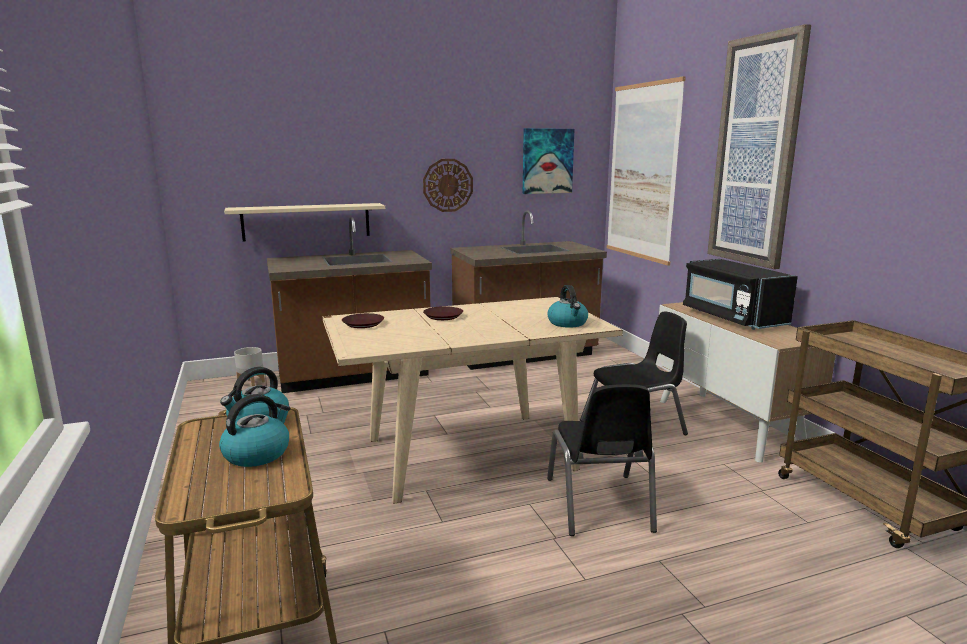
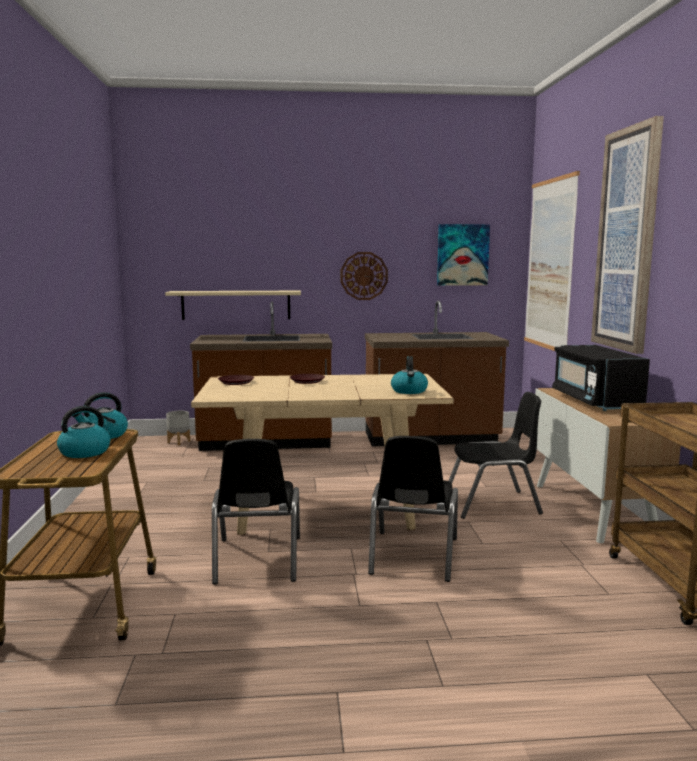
camera: 15 degrees right, 5 degrees down
none -> black chair [212,439,300,584]

